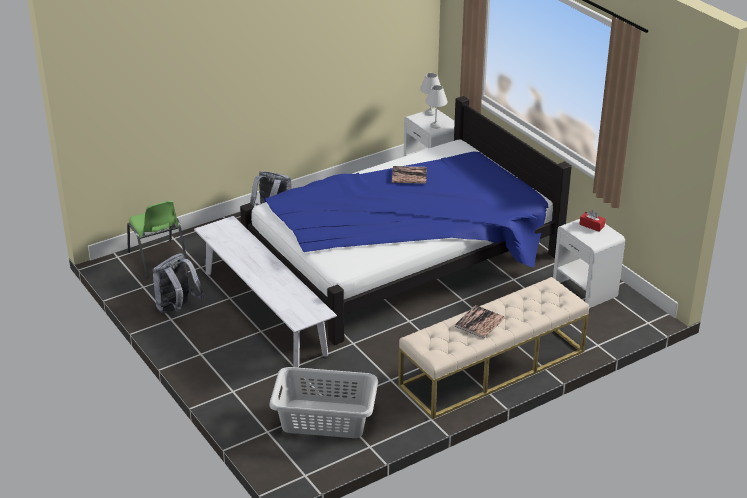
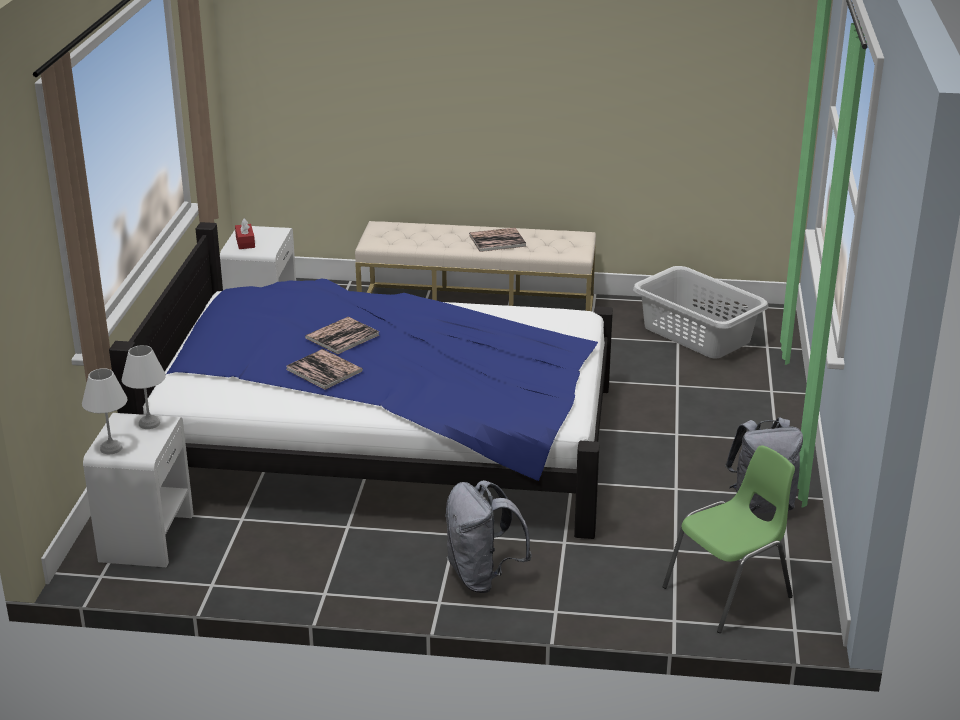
camera: 140 degrees left, 5 degrees down
green chair [127,201,187,278] -> green chair turned 45 degrees clockwise [662,445,795,633]
white bench [194,216,337,368] -> none
none -> book [305,317,380,355]

